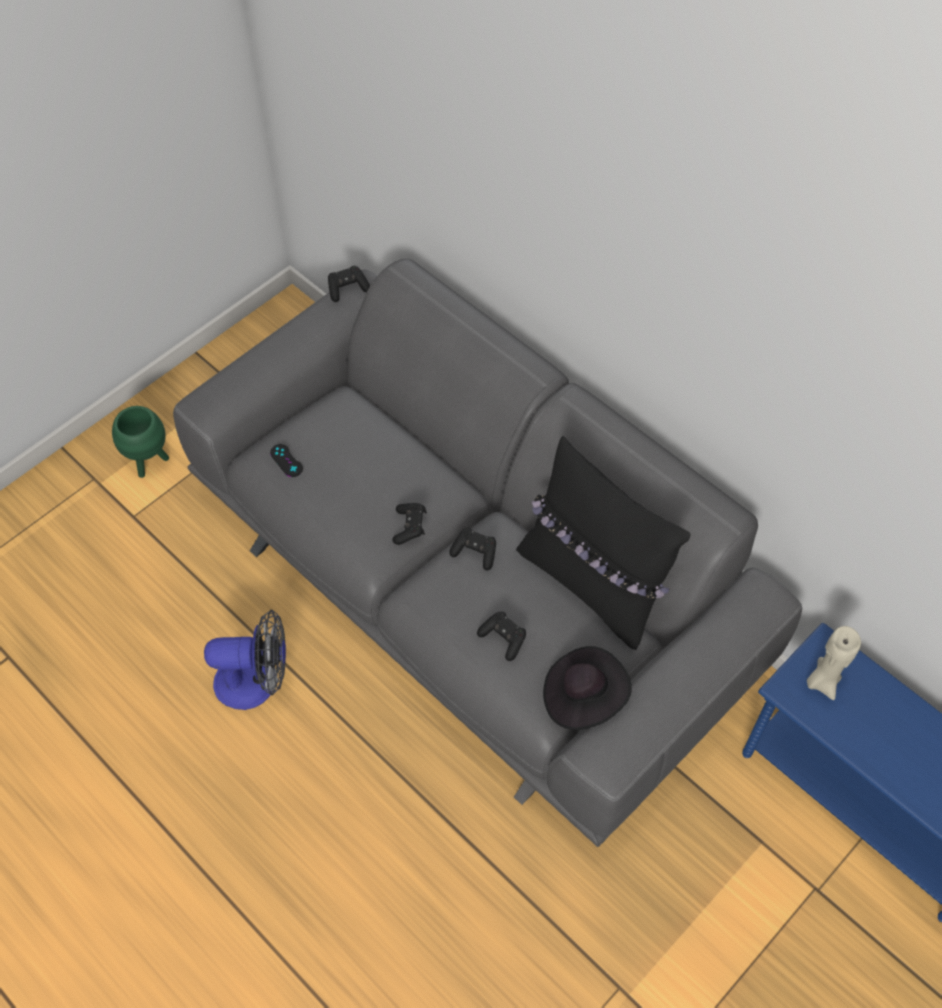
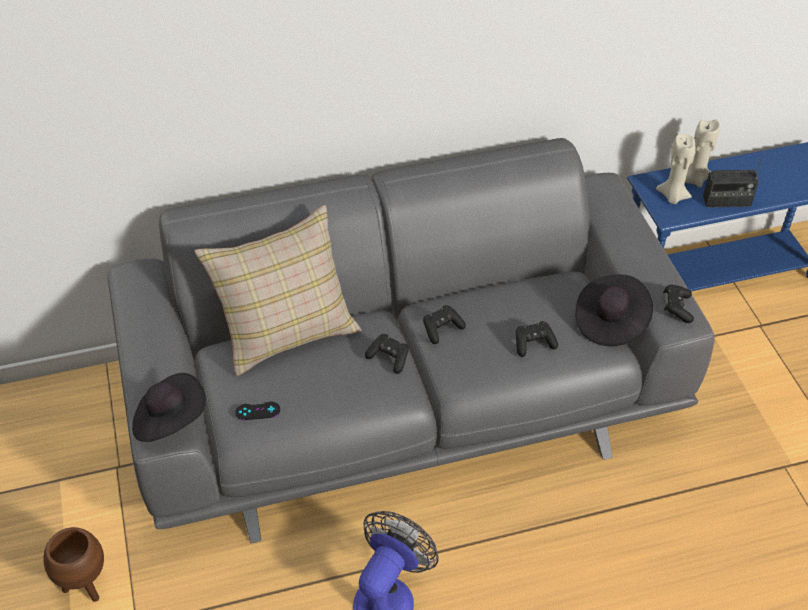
camera: 60 degrees left, 10 degrees down
green planter [112,406,169,478] -> brown planter [43,527,104,602]
black game controller [328,266,370,302] -> black game controller moved to [663,285,694,323]
black pillow [516,436,691,650] -> none
none -> black hat [132,373,206,442]
none -> beige pillow [194,205,361,376]
none -> beige candle [685,120,720,187]
none -> radio [703,152,764,208]

